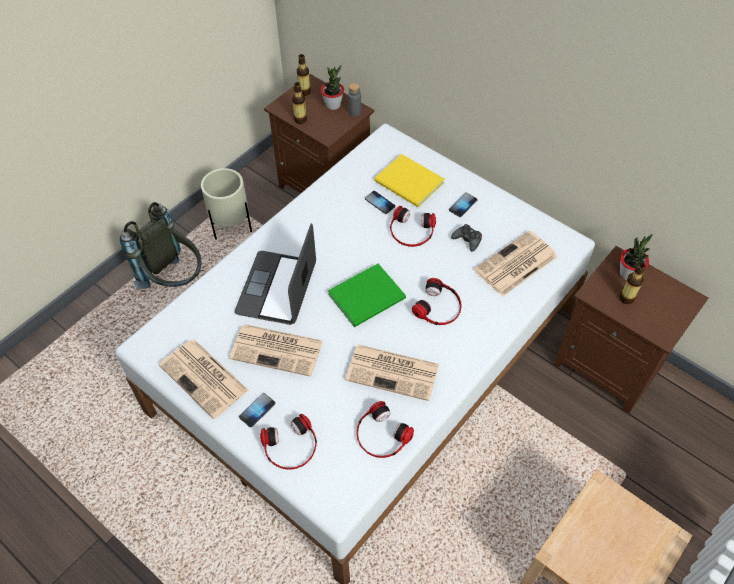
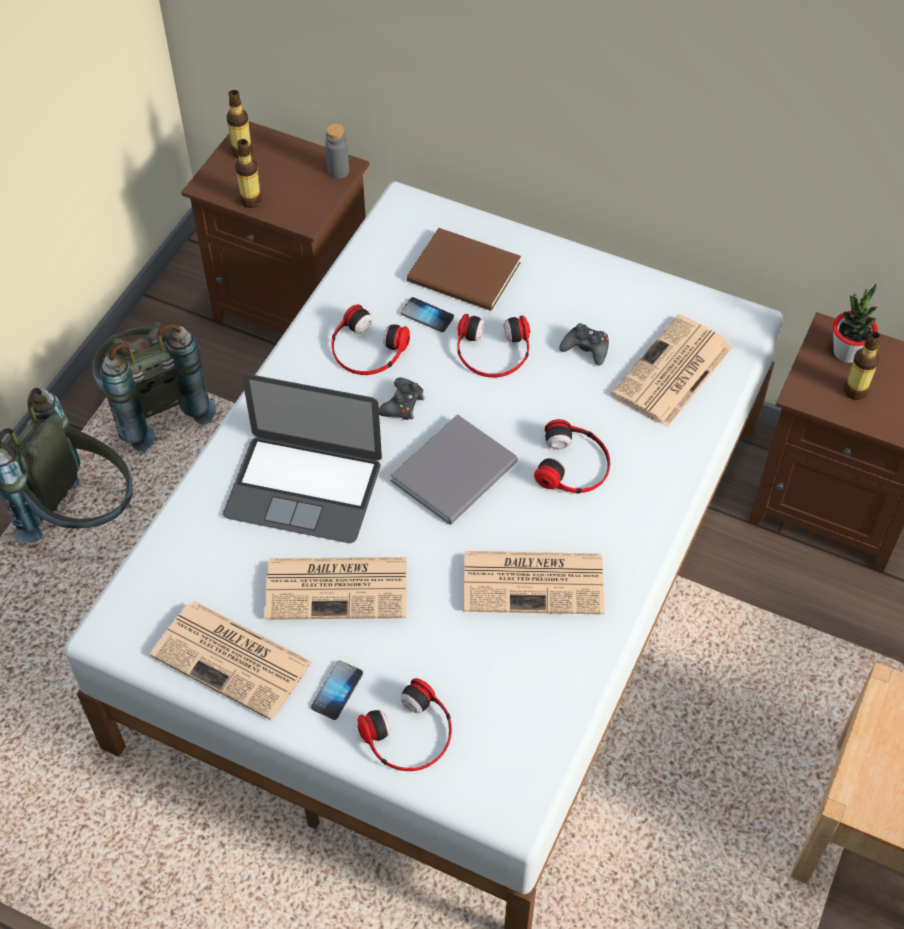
camera: 15 degrees left, 0 degrees up
beige planter [201,168,252,240] -> grey backpack [92,322,216,452]
laptop [235,223,316,325] -> laptop turned 75 degrees counterclockwise [223,374,382,543]
potted plant [321,65,344,110] -> none
green book [328,264,406,327] -> grey book [390,414,518,525]
headphones [356,401,414,458] -> headphones moved to [331,304,410,375]
yellow book [374,154,444,207] -> brown book [407,228,521,311]
phone [449,193,477,217] -> none
none -> black game controller [379,378,425,420]

